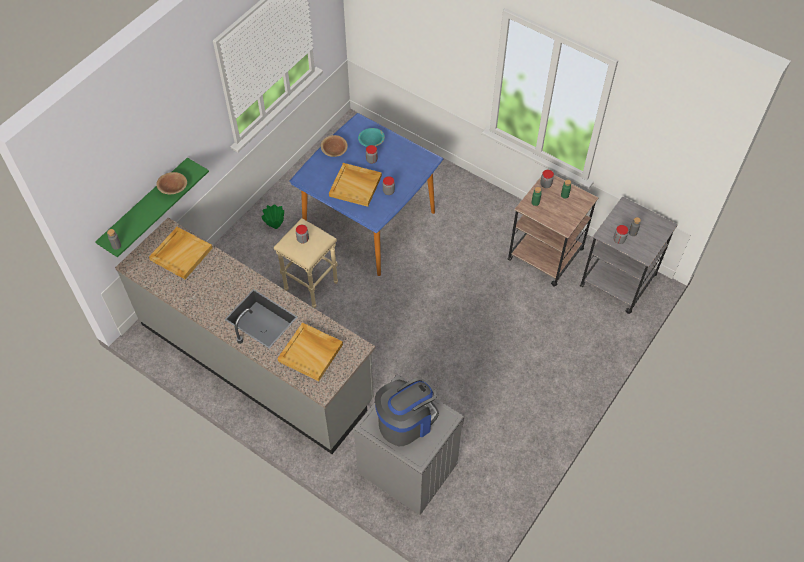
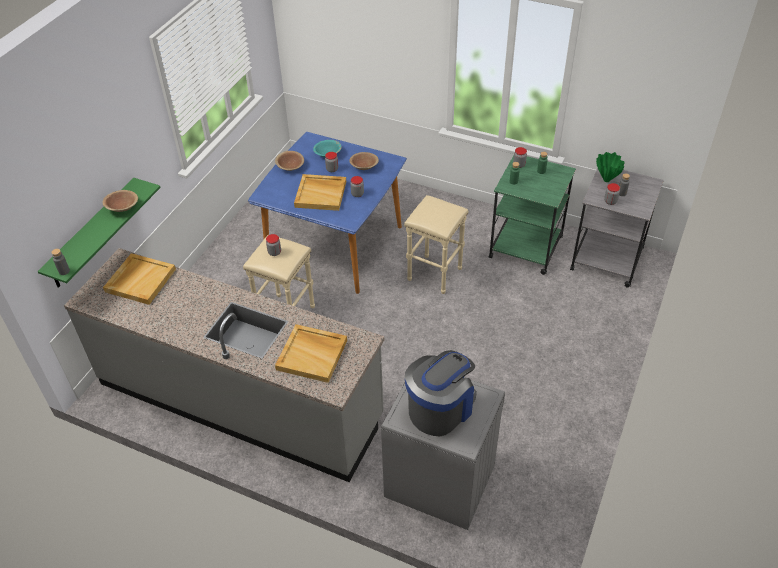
camera: 10 degrees left, 10 degrees down
green vase [262,204,284,229] -> green vase moved to [596,152,625,182]
brown cart [507,175,598,287] -> green cart [489,156,576,275]
none -> brown bowl [349,152,379,170]
none -> beige stool [404,195,468,294]

